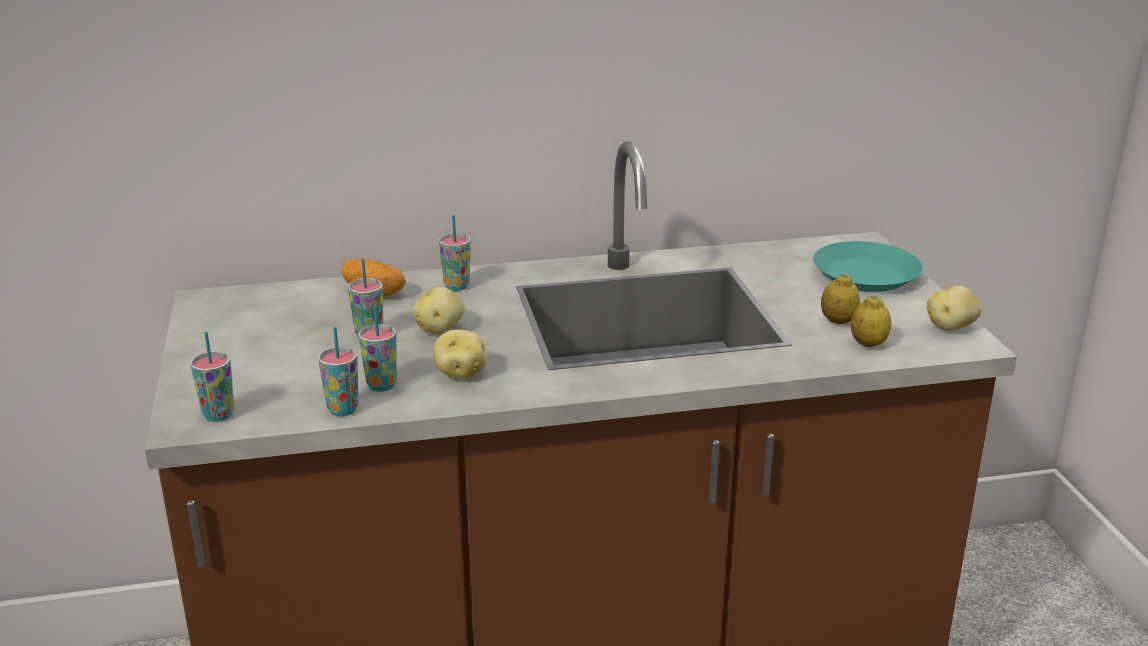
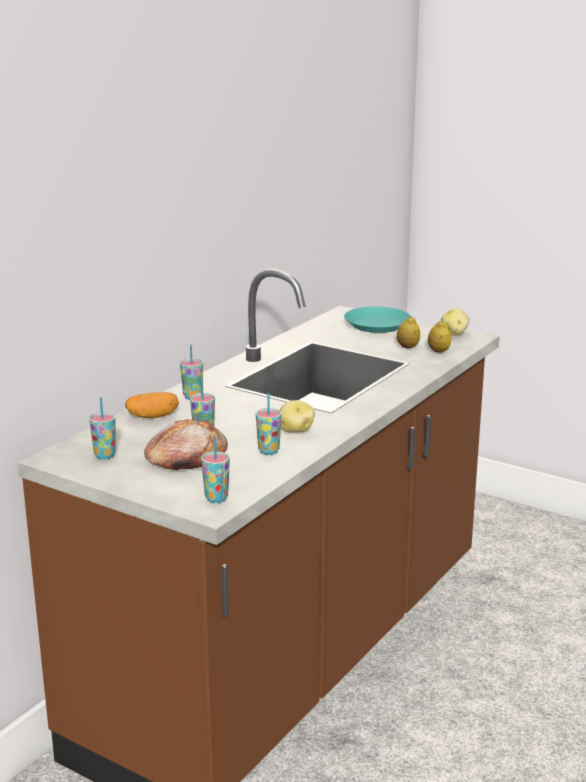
camera: 45 degrees left, 5 degrees down
cup [318,327,358,416] -> cup moved to [89,397,116,460]
potato [413,287,465,335] -> none
none -> bread [144,419,228,470]

